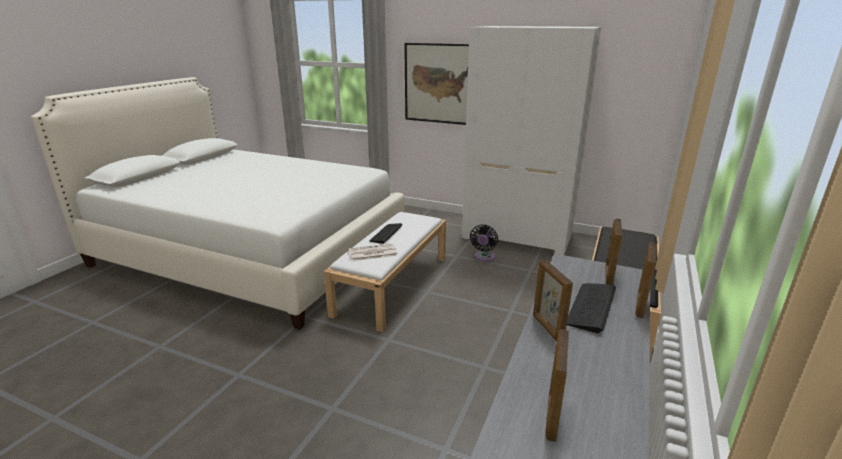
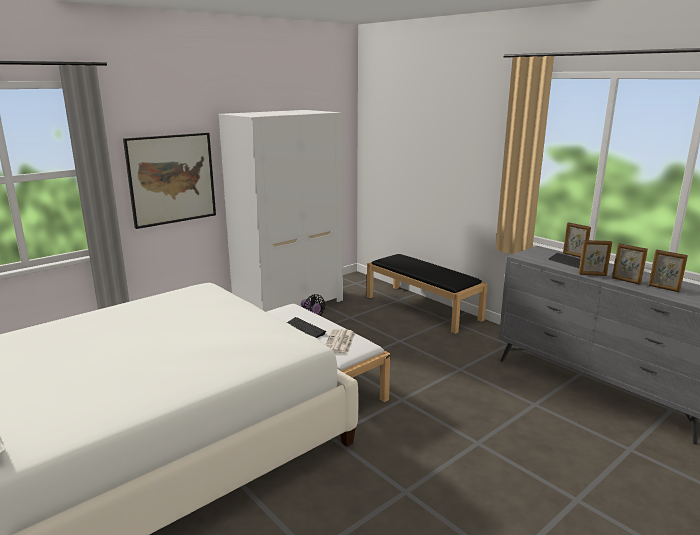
camera: 65 degrees left, 5 degrees down
picture frame [606,219,622,284] -> picture frame moved to [612,243,648,285]

